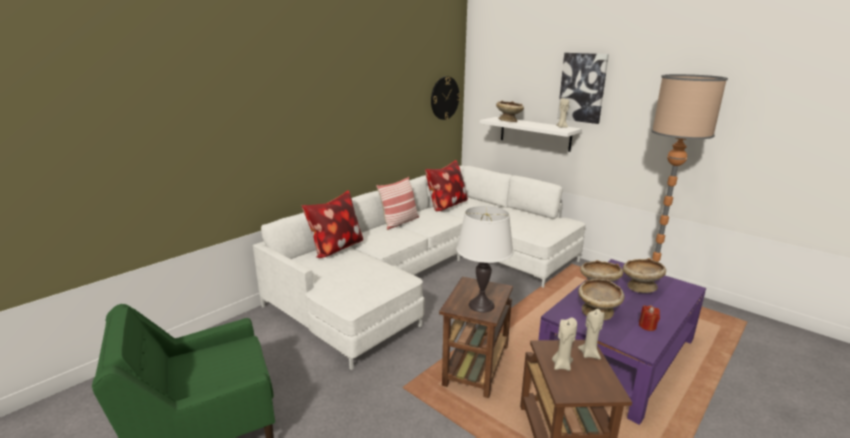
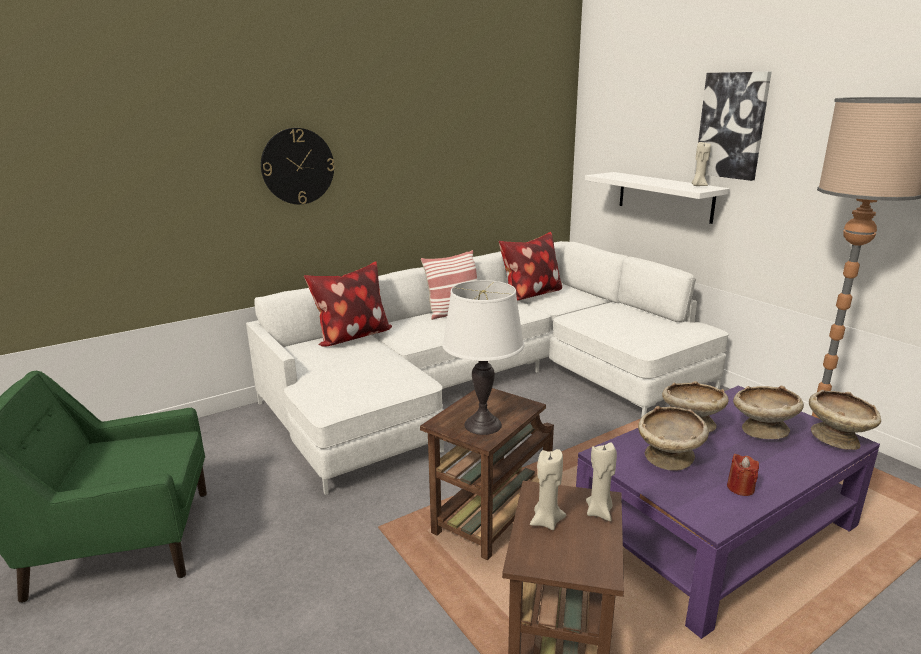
camera: 15 degrees right, 0 degrees up
wall clock [431,76,460,120] -> wall clock moved to [261,128,335,204]
beige bowl [496,101,524,122] -> beige bowl moved to [809,390,881,450]

